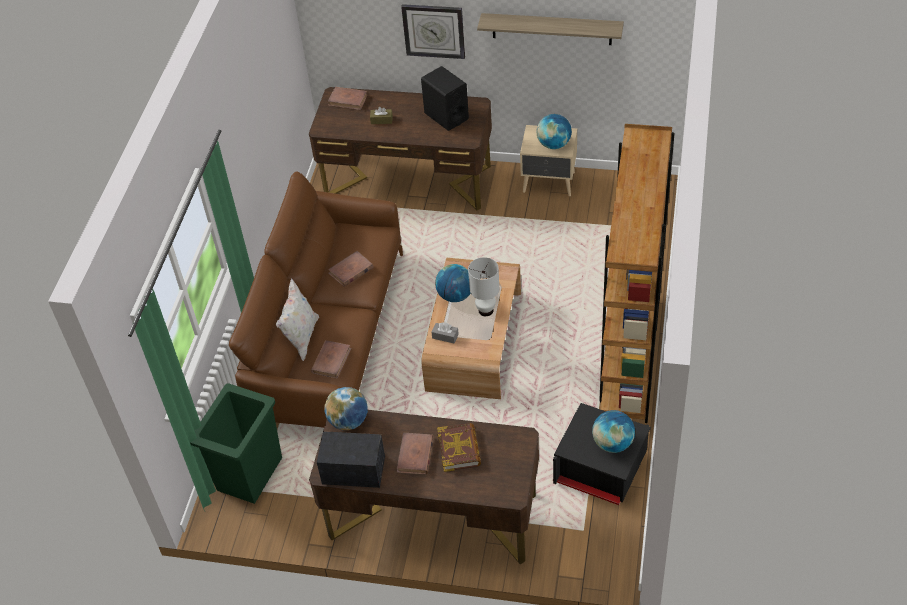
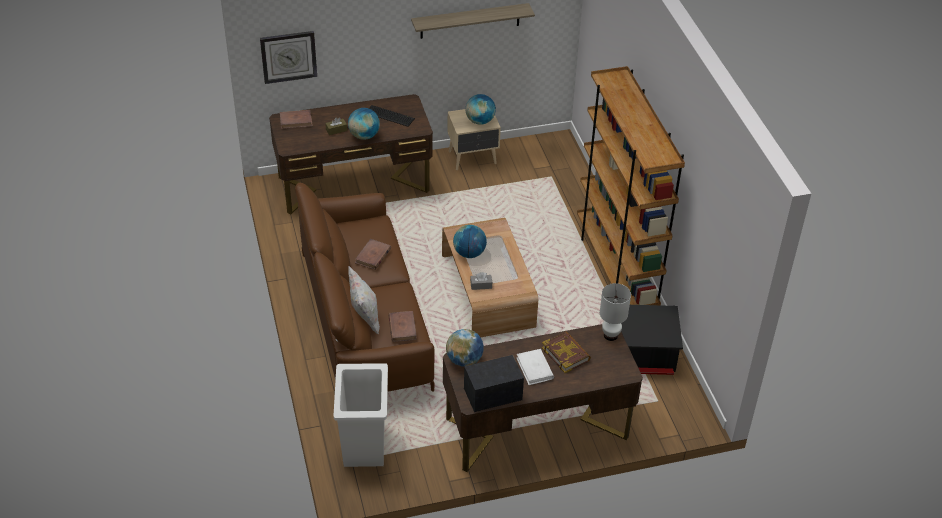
camera: 30 degrees left, 5 degrees down
green trash can [190,383,282,504] -> white trash can [334,363,388,467]
brown book [397,433,434,474] -> white book [517,349,554,385]
wall clock [401,4,465,59] -> wall clock moved to [260,31,317,84]
black speaker [421,66,469,131] -> keyboard [369,105,415,127]
white table lamp [468,257,499,316] -> white table lamp moved to [600,283,631,341]
globe [592,410,635,453] -> globe moved to [348,108,380,140]

